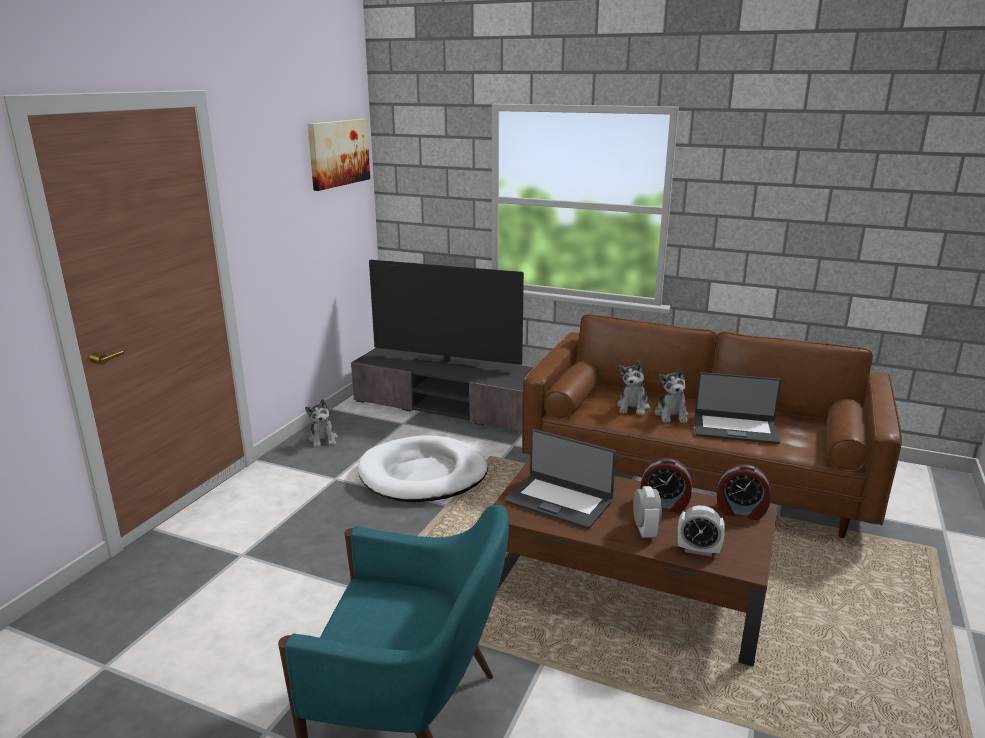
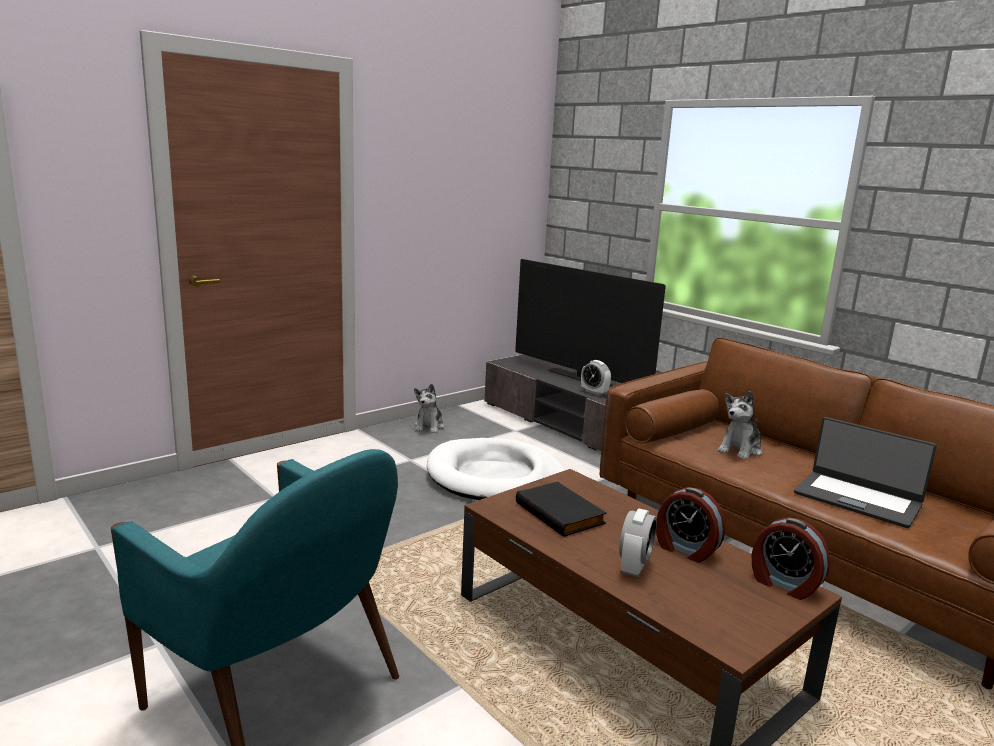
camera: 25 degrees right, 5 degrees down
picture [308,119,370,191] -> none
laptop [504,429,616,529] -> black book [516,481,607,537]
plush toy [655,368,689,423] -> none
alarm clock [677,505,725,557] -> alarm clock moved to [581,360,611,395]

